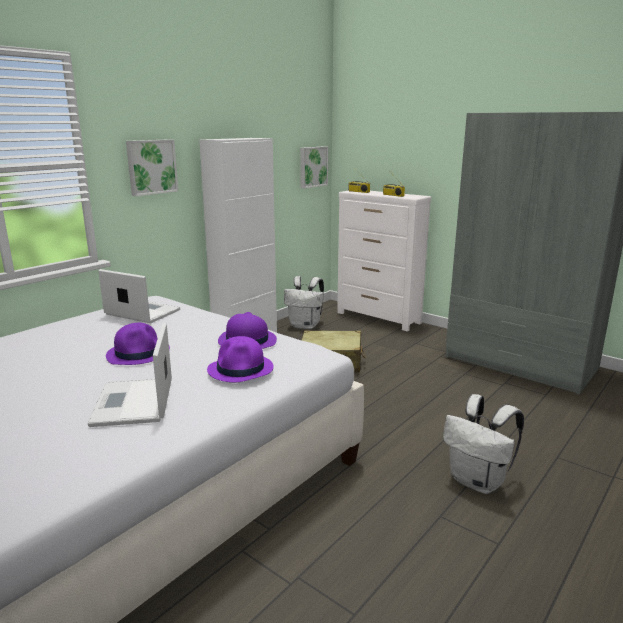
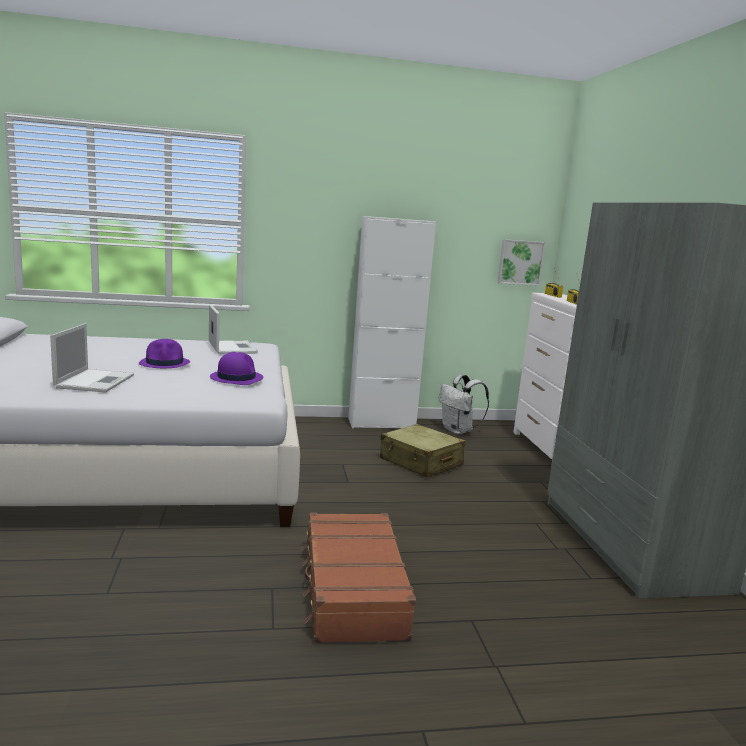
camera: 40 degrees right, 5 degrees down
laptop [87,323,172,427] -> laptop turned 150 degrees clockwise [50,323,134,393]
picture [126,139,178,196] -> none
purple hat [207,336,274,382] -> none
white backpack [443,394,524,494] -> brown suitcase [302,513,416,643]

